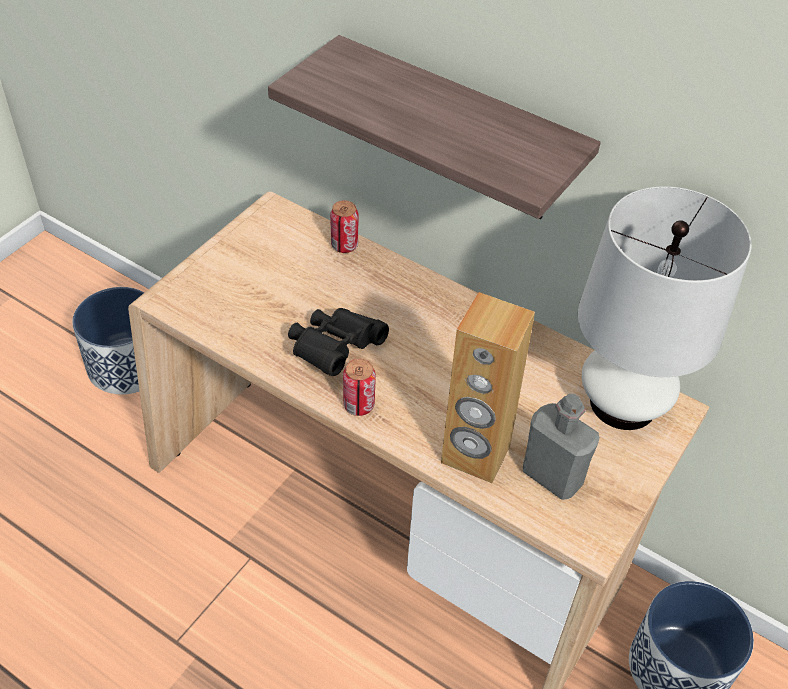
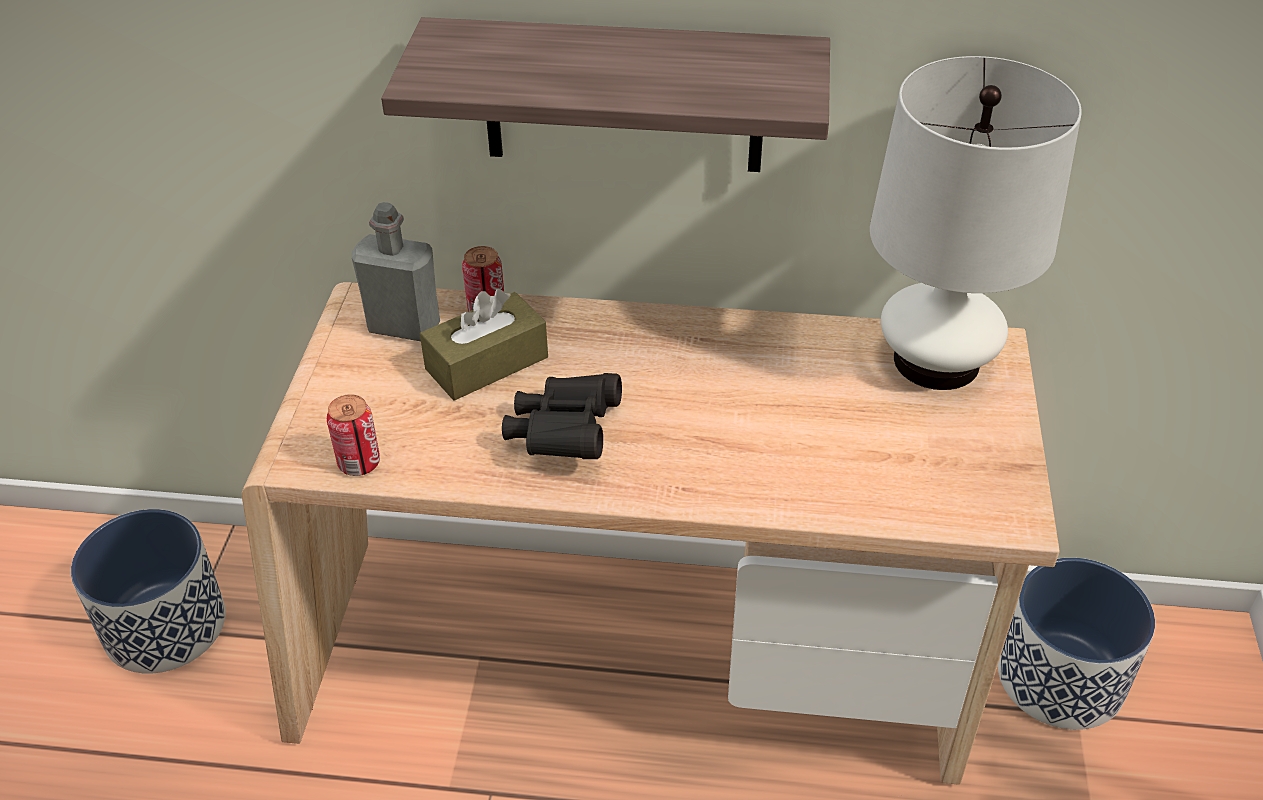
camera: 25 degrees left, 5 degrees down
can [343,359,376,416] -> can moved to [327,394,380,476]
brown speaker [441,292,535,483] -> none
grey bottle [523,394,600,500] -> grey bottle moved to [352,202,440,341]
none -> brown tissue box [420,289,548,401]

